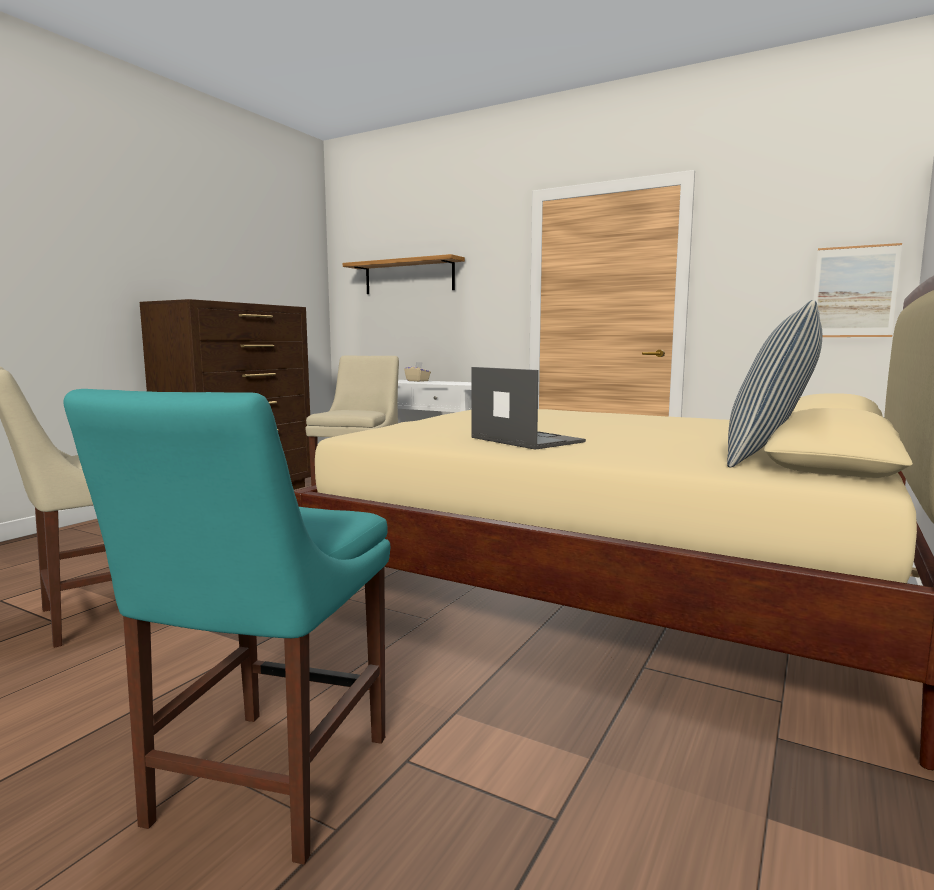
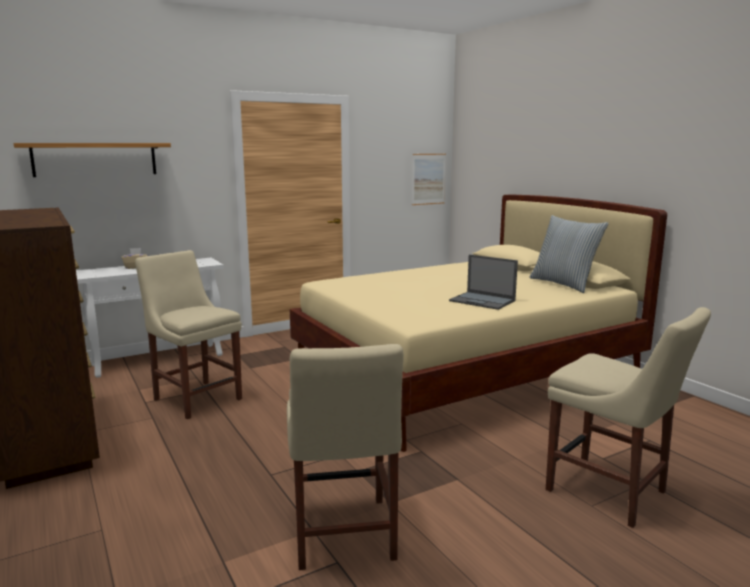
camera: 60 degrees left, 5 degrees up
turquoise chair [64,389,390,865] -> beige chair [546,307,711,528]
laptop [471,367,586,450] -> laptop turned 135 degrees counterclockwise [449,255,518,310]

